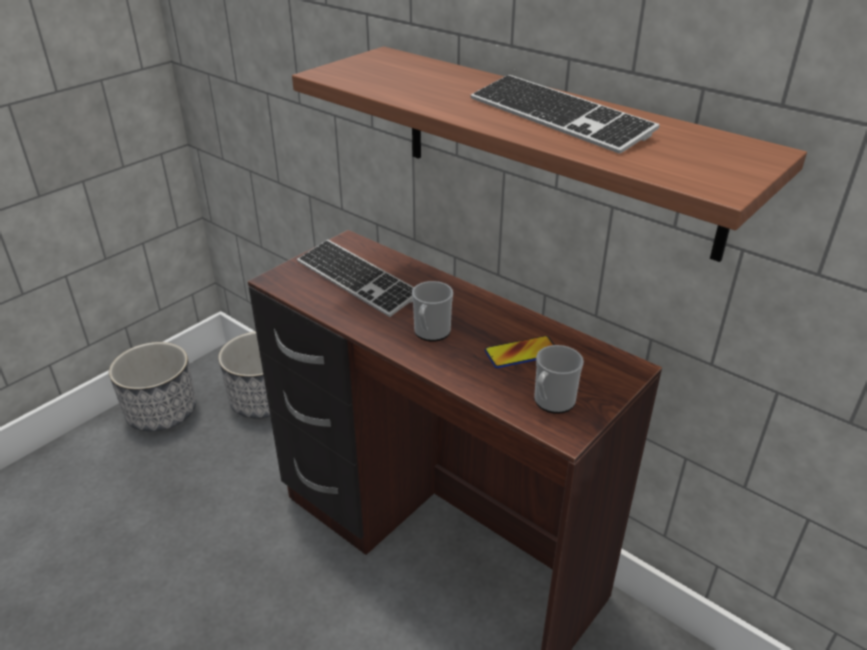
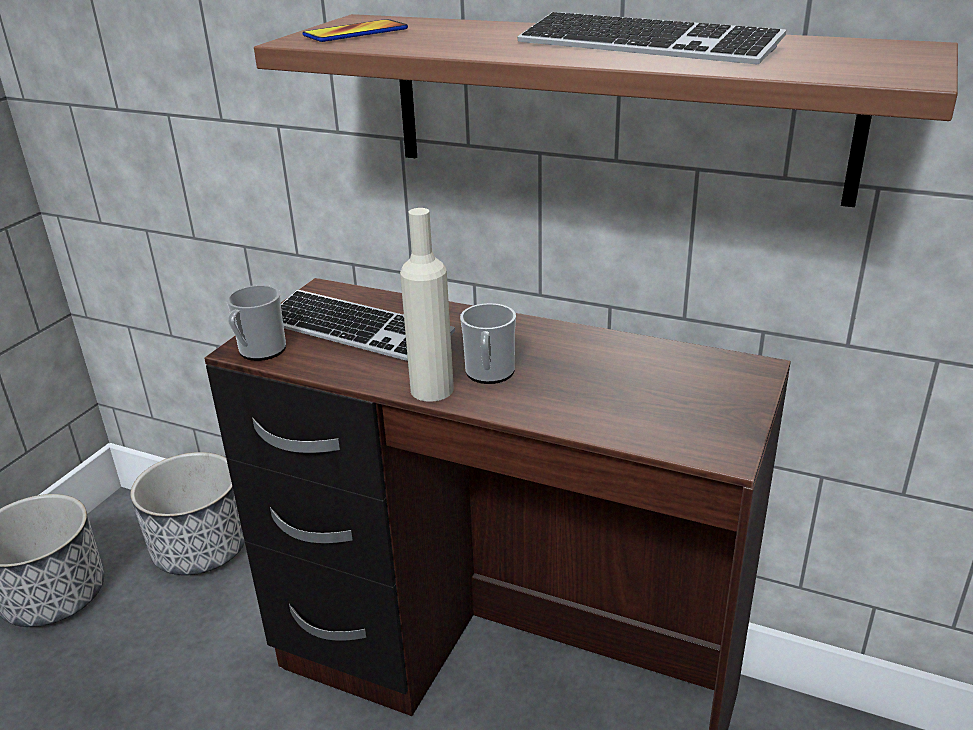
camera: 15 degrees left, 5 degrees down
phone [485,336,555,368] -> phone moved to [303,19,408,42]
mug [534,345,584,414] -> mug moved to [226,285,286,361]
none -> beige bottle [400,208,454,402]

